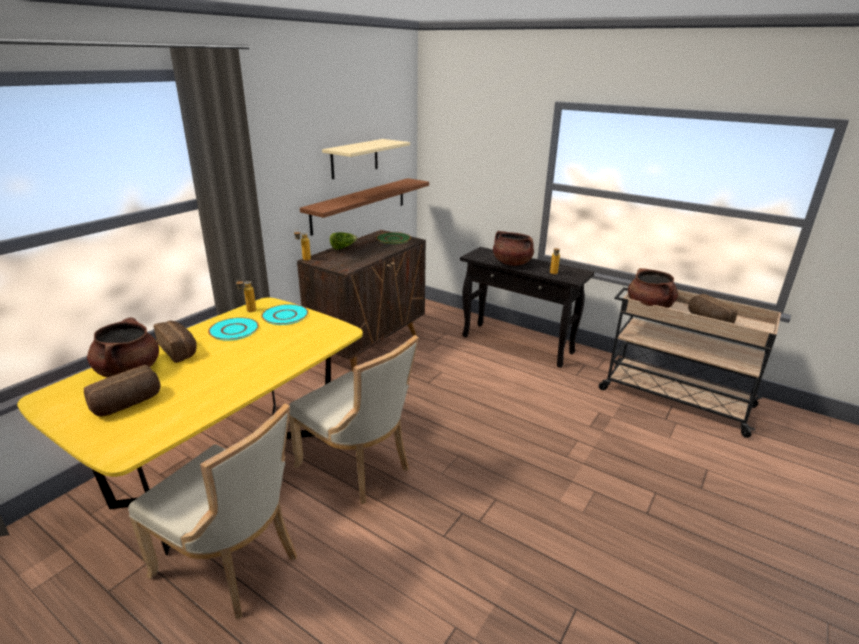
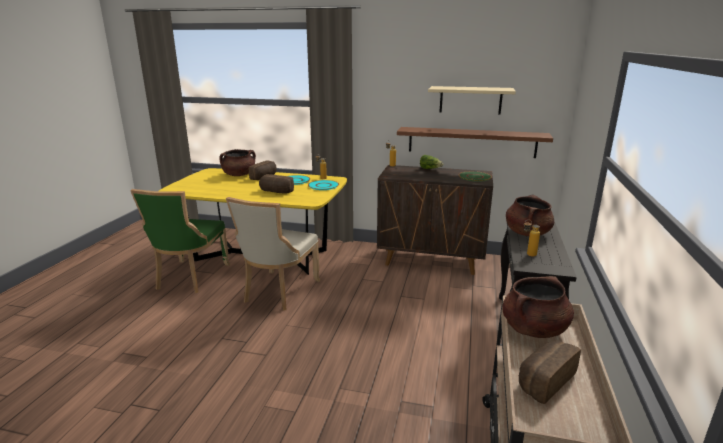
camera: 70 degrees right, 5 degrees down
bread [84,365,161,417] -> bread moved to [259,174,294,194]
beige chair [128,403,297,619] -> green chair [130,189,230,293]

